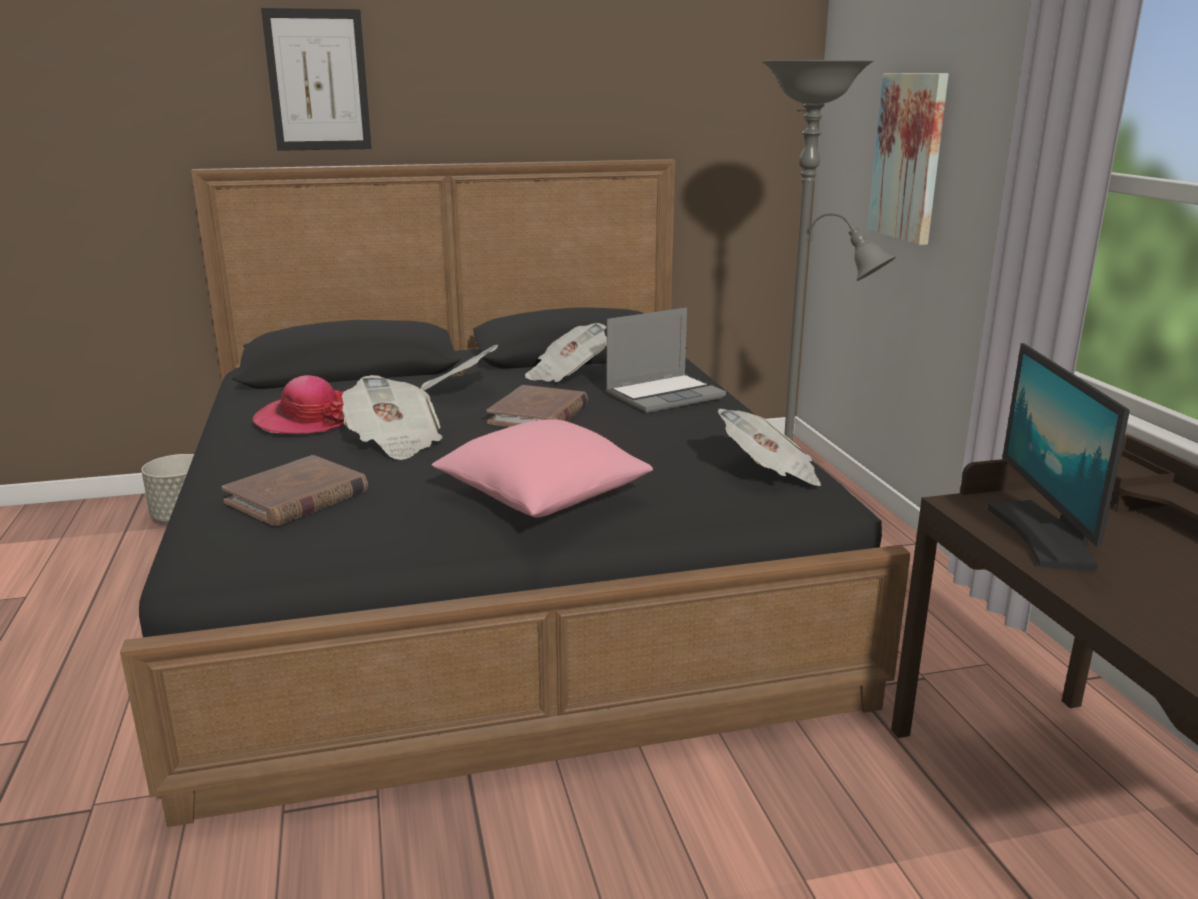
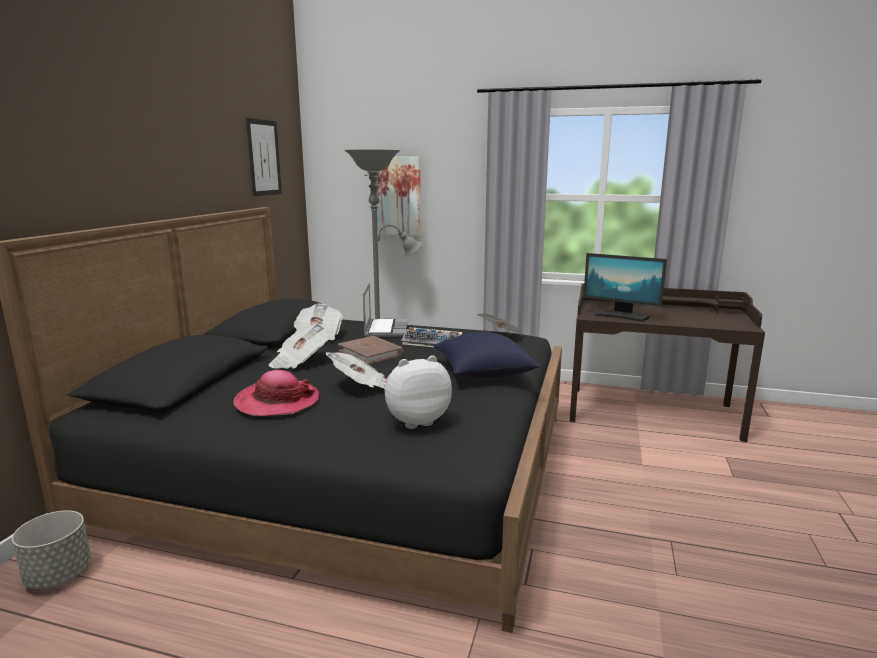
camera: 60 degrees left, 5 degrees down
brown book [221,455,368,526] -> plush toy [383,355,452,429]
picture [261,8,372,151] -> picture moved to [246,118,282,196]
pink pillow [432,419,653,517] -> blue pillow [434,332,540,378]
none -> keyboard [401,327,463,348]

